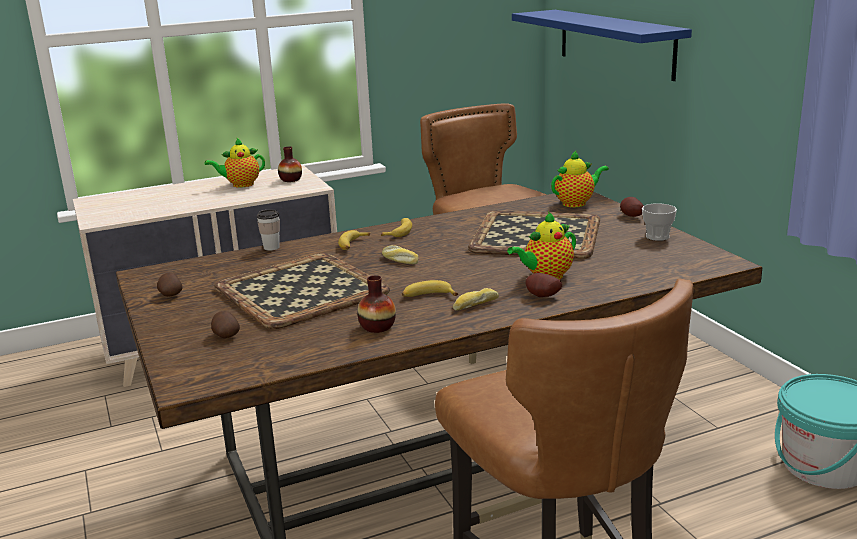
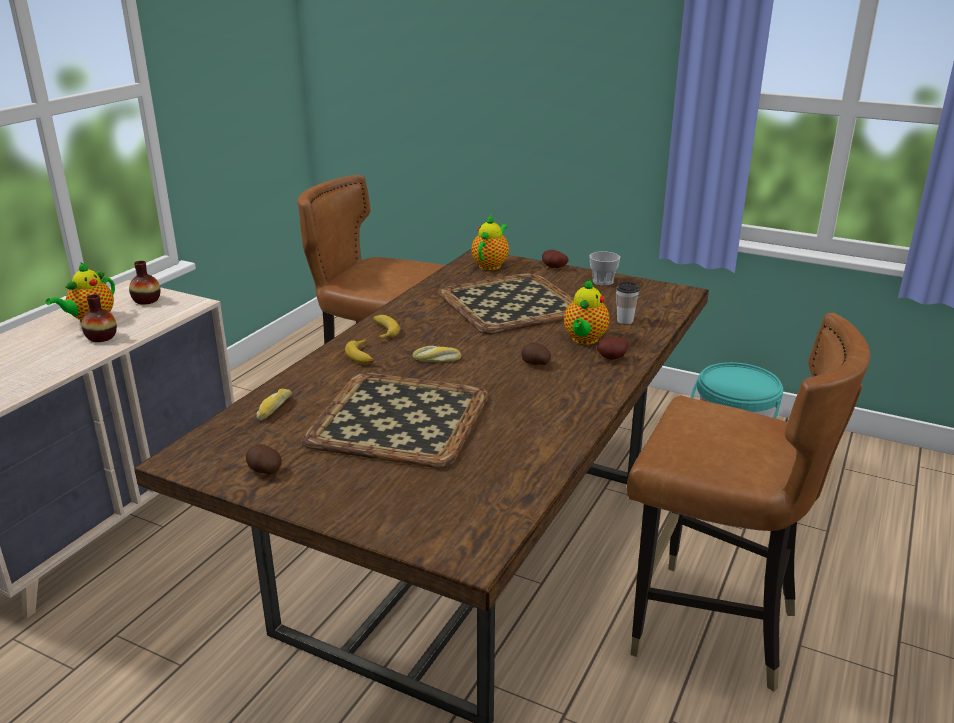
camera: 40 degrees left, 5 degrees up
potato [211,311,240,338] -> potato moved to [521,342,551,365]
cup [257,209,280,251] -> cup moved to [616,282,640,324]
vase [357,275,396,333] -> vase moved to [82,294,117,342]
banana [402,280,458,297] -> none
bread [453,288,499,311] -> bread moved to [256,389,292,421]
blue shelf [512,10,692,81] -> none

